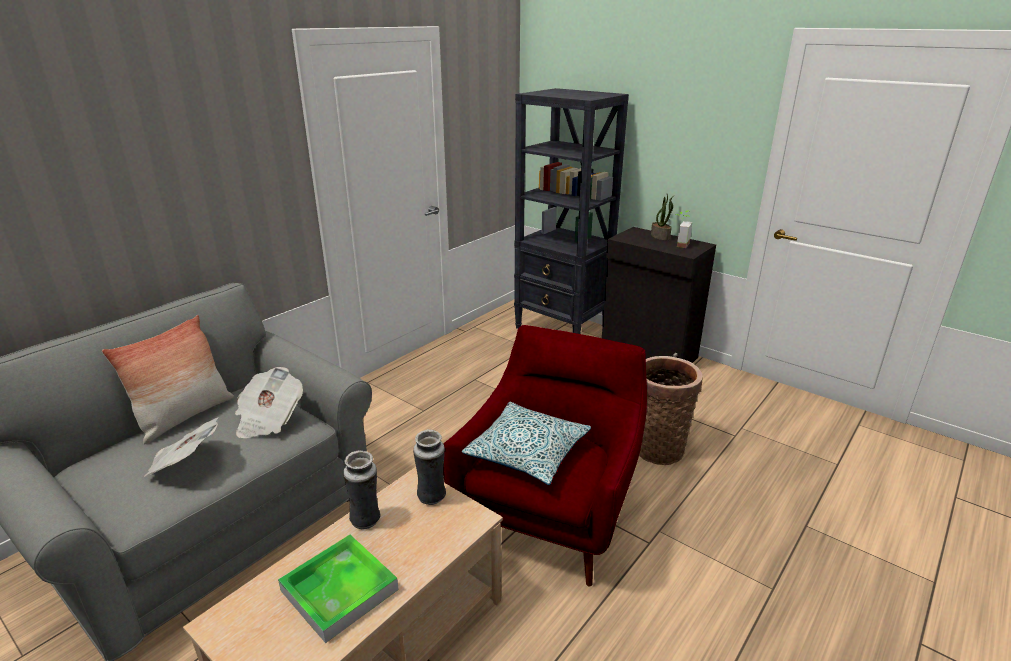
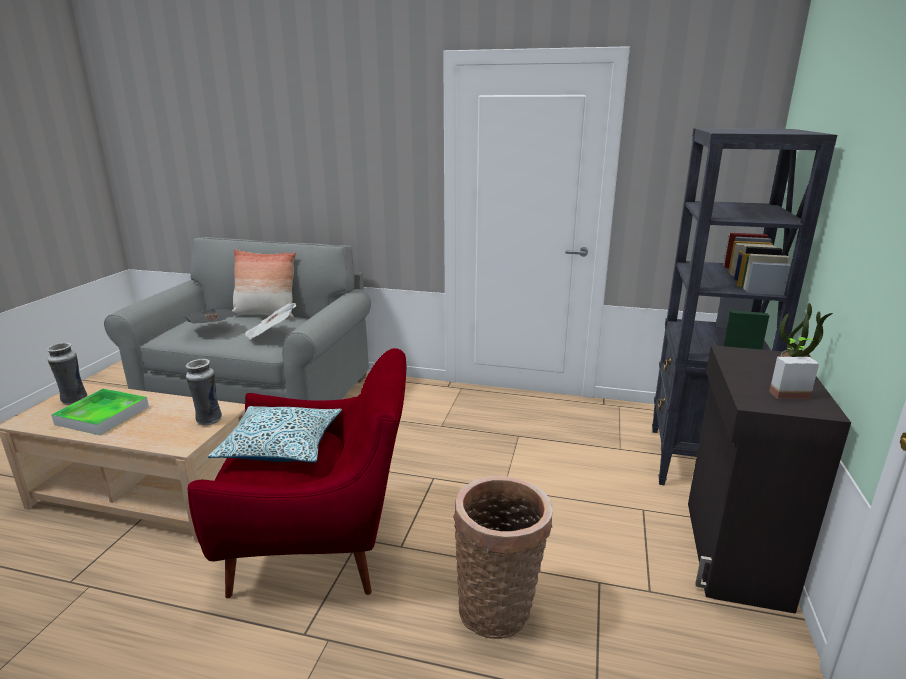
camera: 65 degrees right, 5 degrees down
vase [343,450,381,529] -> vase moved to [47,342,87,405]

